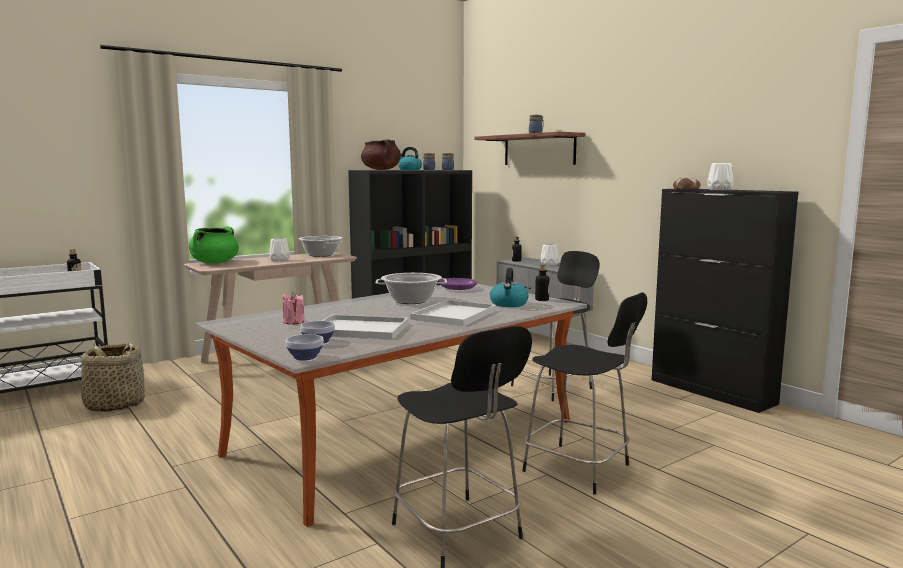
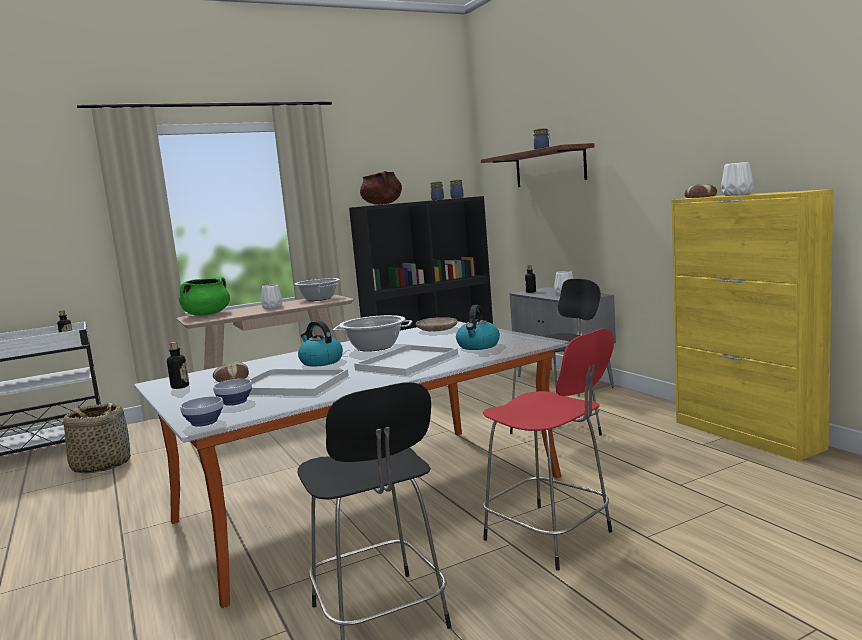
camera: 10 degrees right, 0 degrees up
pink candle [283,292,305,324] -> bread [213,362,249,382]
kettle [398,147,422,170] -> kettle moved to [298,320,343,367]
purple plate [439,278,477,290] -> beige plate [416,317,457,332]
black stool [522,292,647,495] -> red stool [482,328,614,571]
bottle [535,264,550,301] -> bottle moved to [167,342,189,389]
black cabinet [652,189,798,413] -> yellow cabinet [671,189,833,461]

